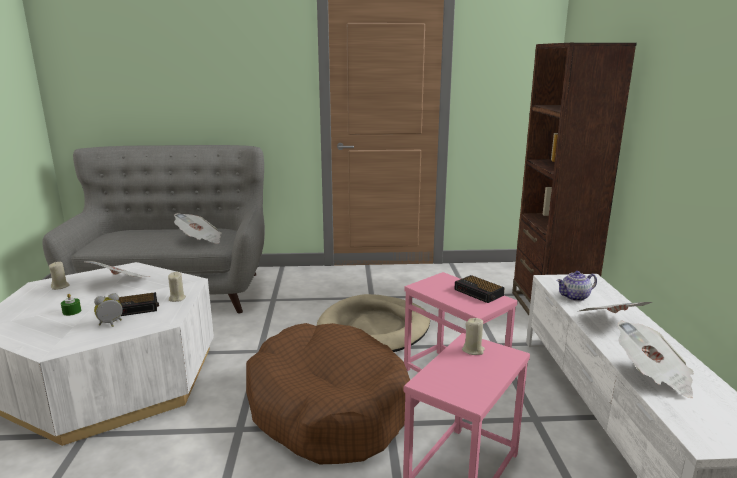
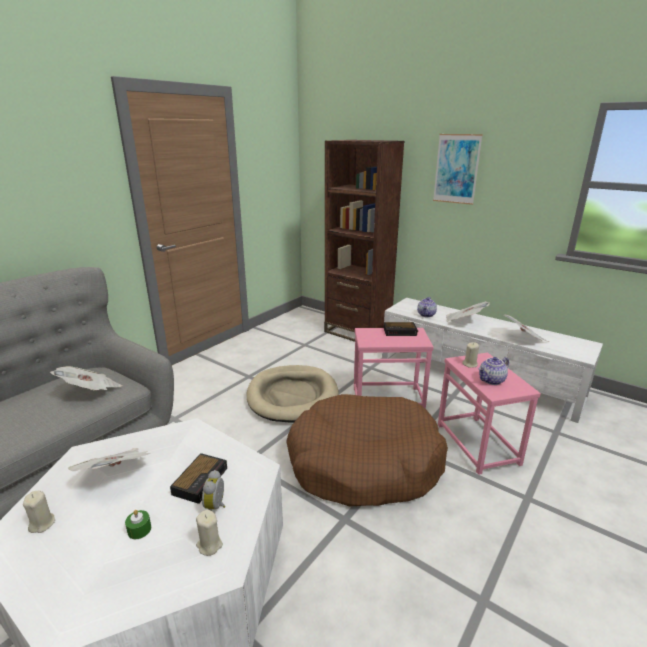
camera: 50 degrees left, 5 degrees up
beige candle [168,272,186,302] -> beige candle moved to [196,510,223,556]
none -> picture [433,134,483,205]
none -> teapot [479,357,509,385]

